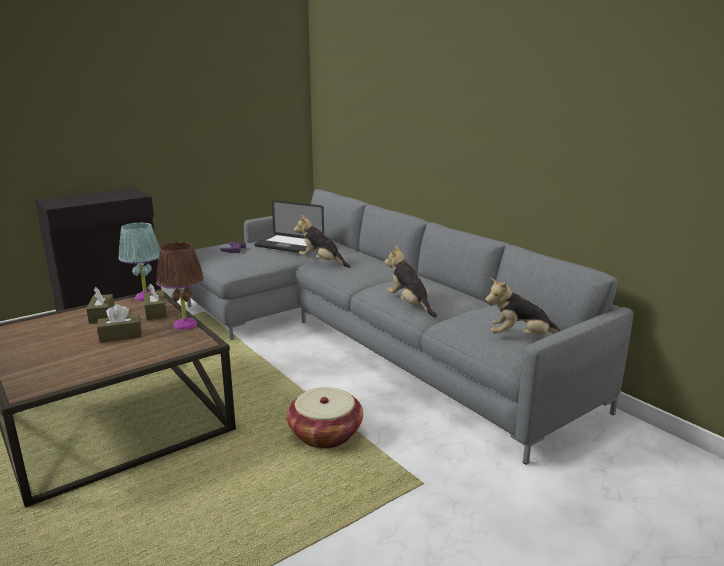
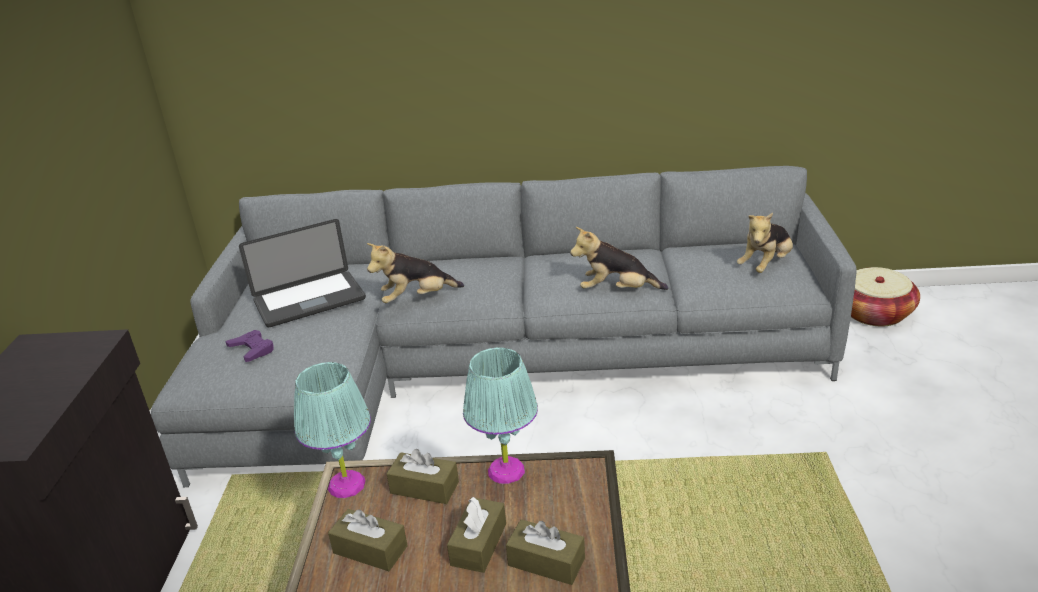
camera: 50 degrees left, 10 degrees up
brown table lamp [156,242,204,330] -> turquoise table lamp [463,348,538,484]
basket [287,387,363,449] -> basket moved to [851,267,920,326]
none -> brown tissue box [506,519,585,585]

